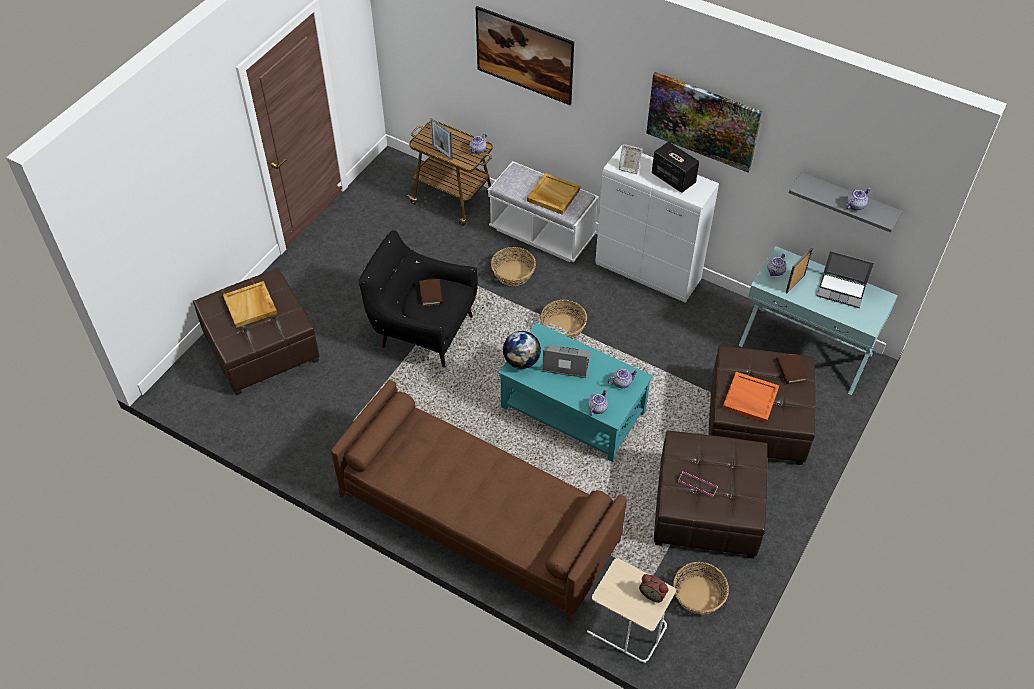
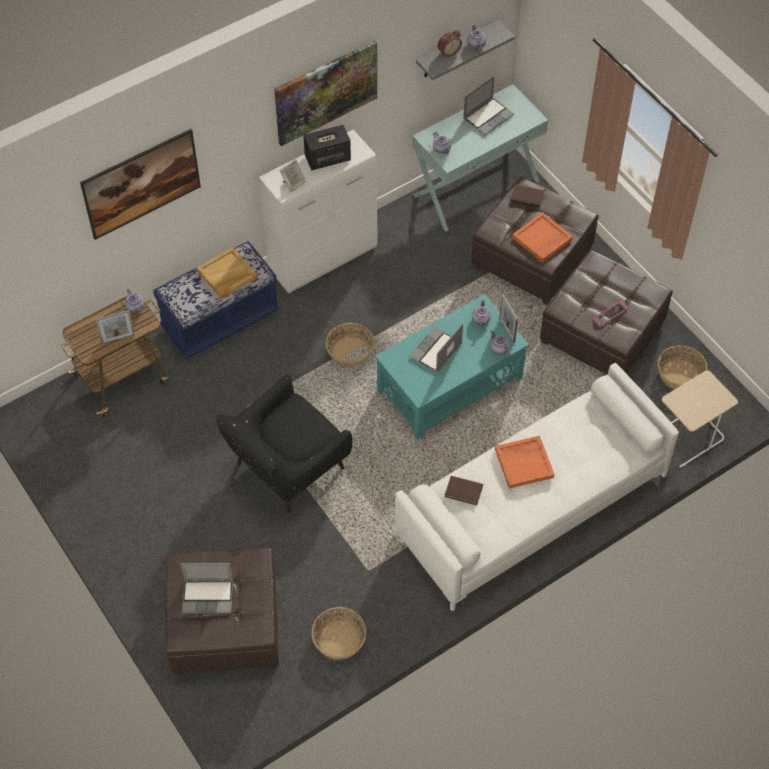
camera: 65 degrees left, 5 degrees up
beige tray [223,281,277,328] -> laptop [180,563,233,613]
brown sofa [331,380,627,623] -> white sofa [393,363,679,611]
brown book [419,279,443,306] -> brown book moved to [445,476,483,505]
white bench [488,161,599,262] -> blue bench [153,241,279,359]
basket [491,247,536,286] -> basket moved to [311,607,367,660]
globe [503,331,541,369] -> none
alarm clock [639,574,668,602] -> alarm clock moved to [437,30,462,57]
picture frame [785,248,813,293] -> picture frame moved to [499,294,518,343]
none -> orange tray [495,436,555,489]

